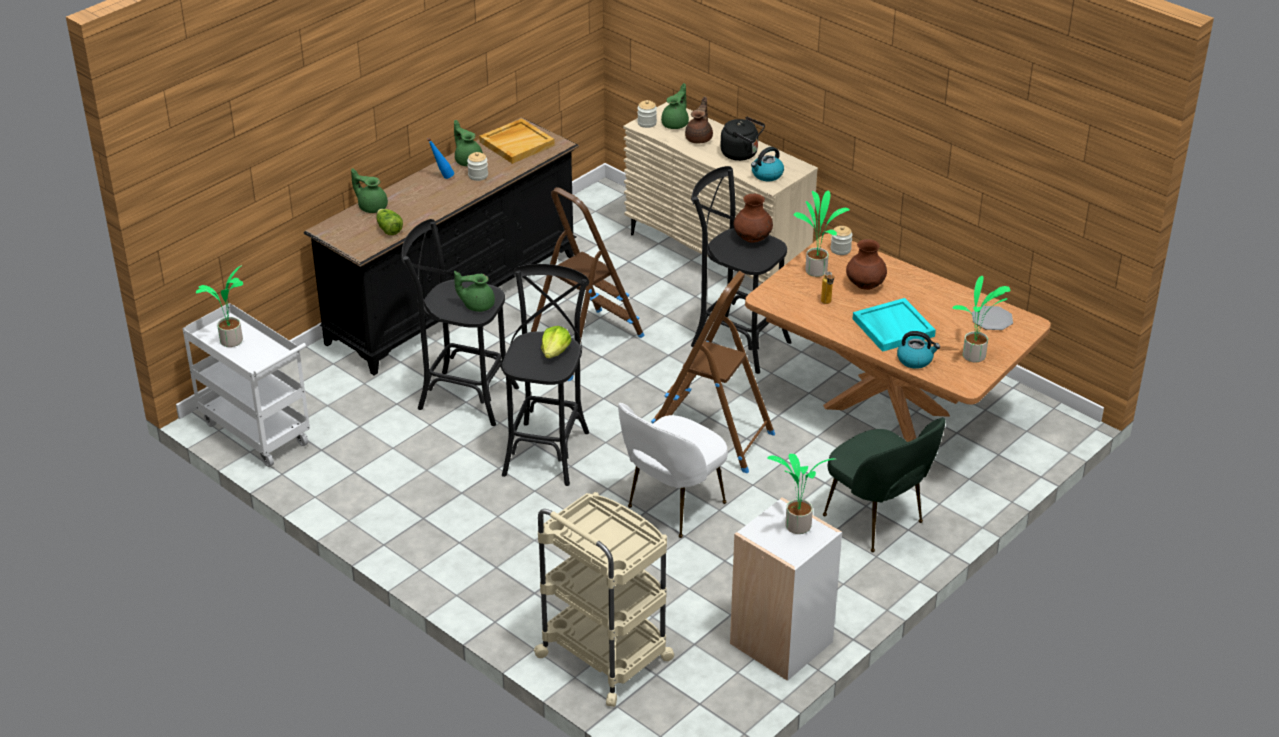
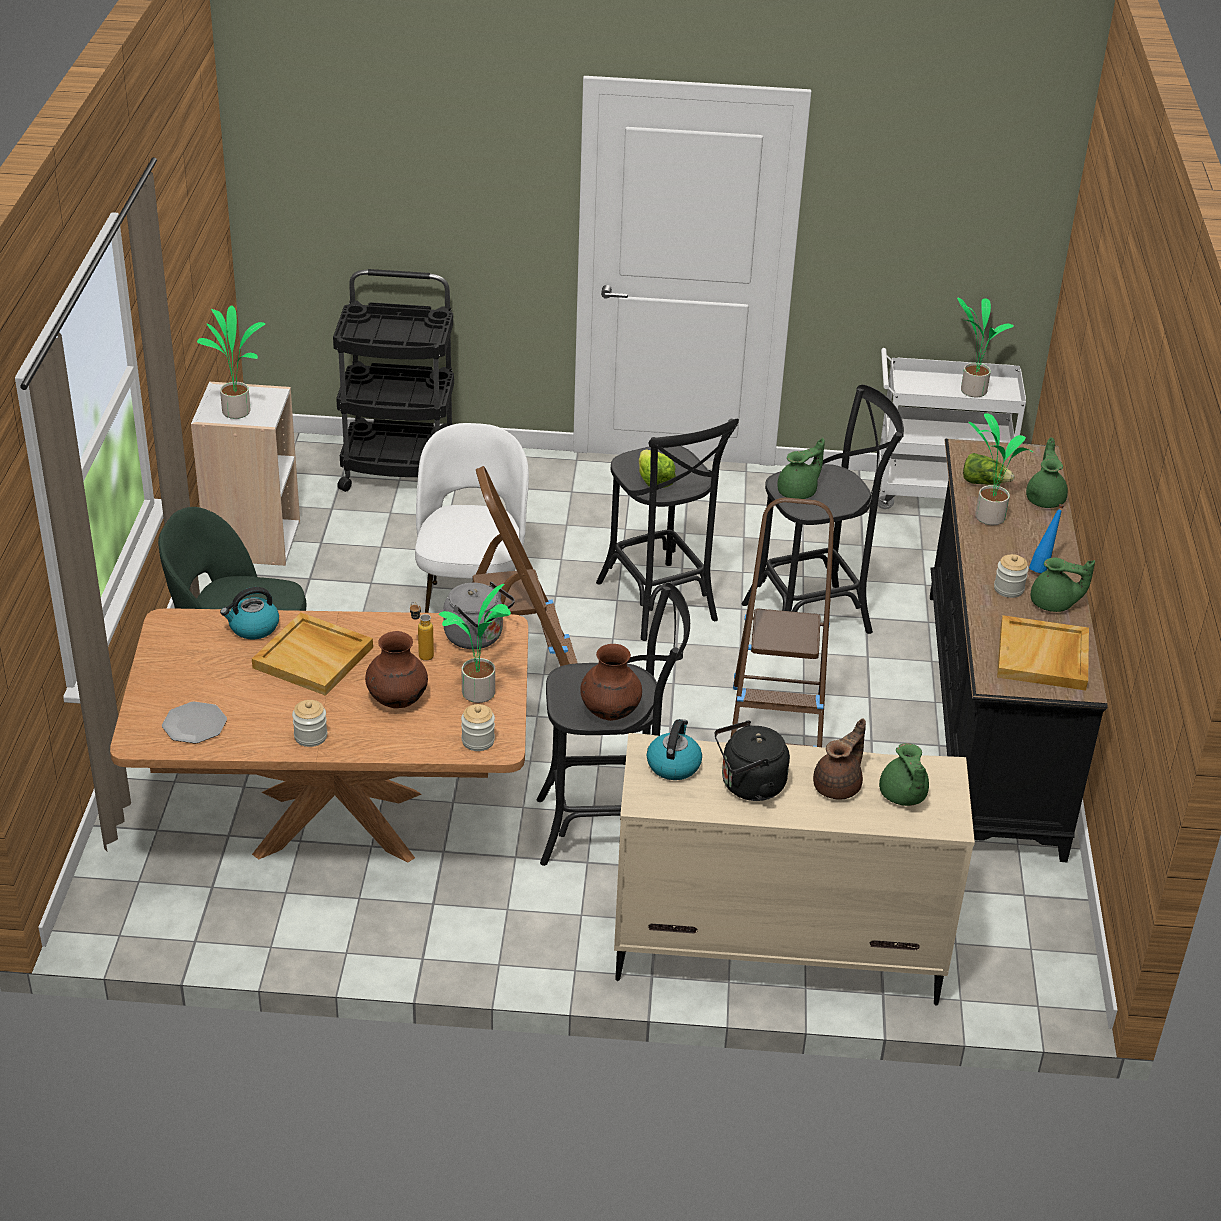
camera: 140 degrees right, 0 degrees up
green teapot [351,168,388,213] -> green teapot turned 75 degrees counterclockwise [1026,437,1068,508]
beige cart [534,492,674,707] -> black cart [333,269,454,496]
jar [637,100,657,128] -> jar moved to [292,700,327,747]
brown teapot [685,96,713,143] -> brown teapot turned 120 degrees counterclockwise [813,718,866,799]
turquoise tray [853,298,936,352] -> beige tray [252,613,373,696]
potted plant [952,276,1010,362] -> potted plant moved to [968,413,1033,525]
none -> grey kettle [443,581,515,649]

